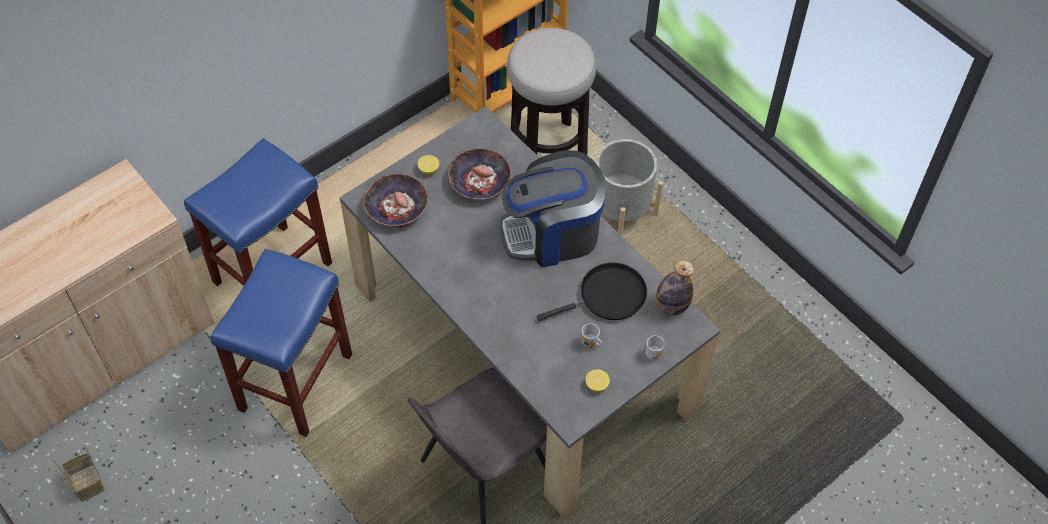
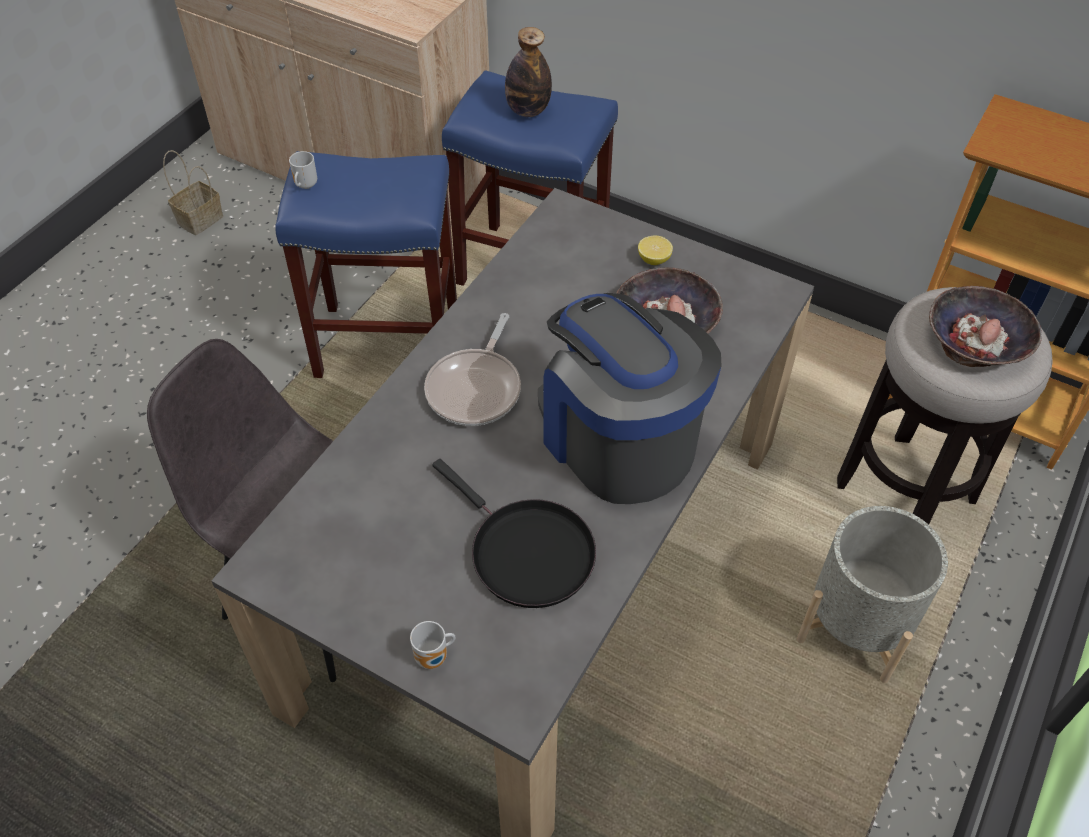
camera: 70 degrees right, 5 degrees down
bowl [363,173,428,228] -> bowl moved to [929,286,1042,367]
mug [581,323,602,348] -> mug moved to [289,151,317,189]
lemon [585,369,610,392] -> none
bottle [656,260,694,315] -> bottle moved to [505,27,552,117]
none -> frying pan [424,313,521,426]

